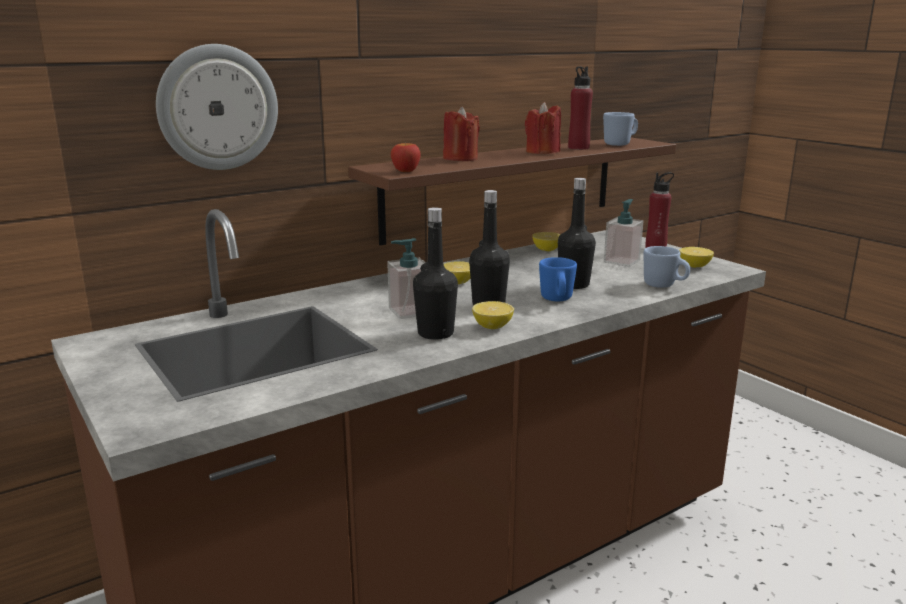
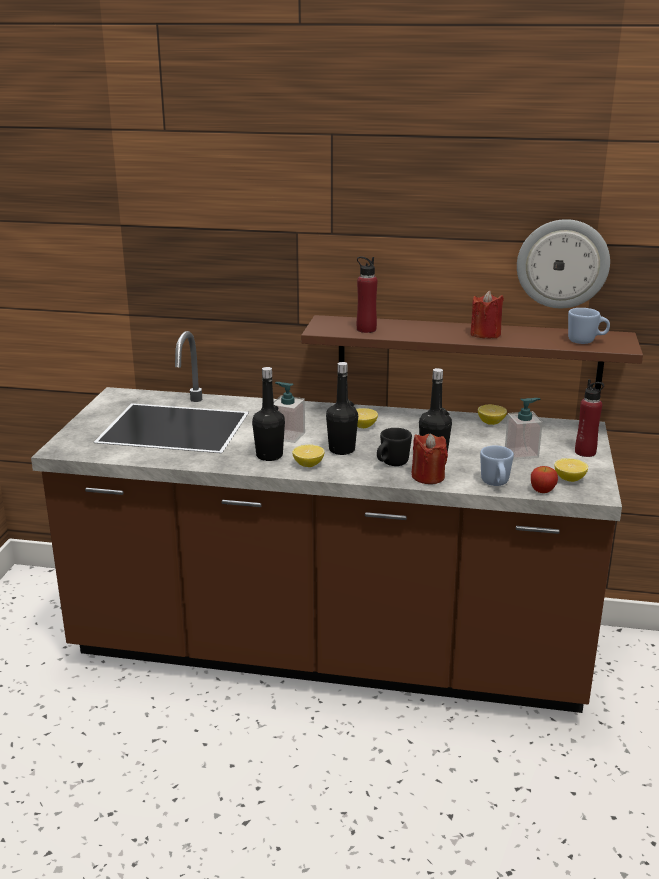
camera: 45 degrees right, 5 degrees up
wall clock [156,44,278,170] -> wall clock moved to [517,219,610,308]
apple [391,142,420,172] -> apple moved to [531,466,558,493]
red candle [443,107,480,161] -> red candle moved to [412,433,448,484]
blue mug [539,257,577,301] -> black mug [377,428,412,466]
red bottle [568,66,593,150] -> red bottle moved to [357,257,378,333]

